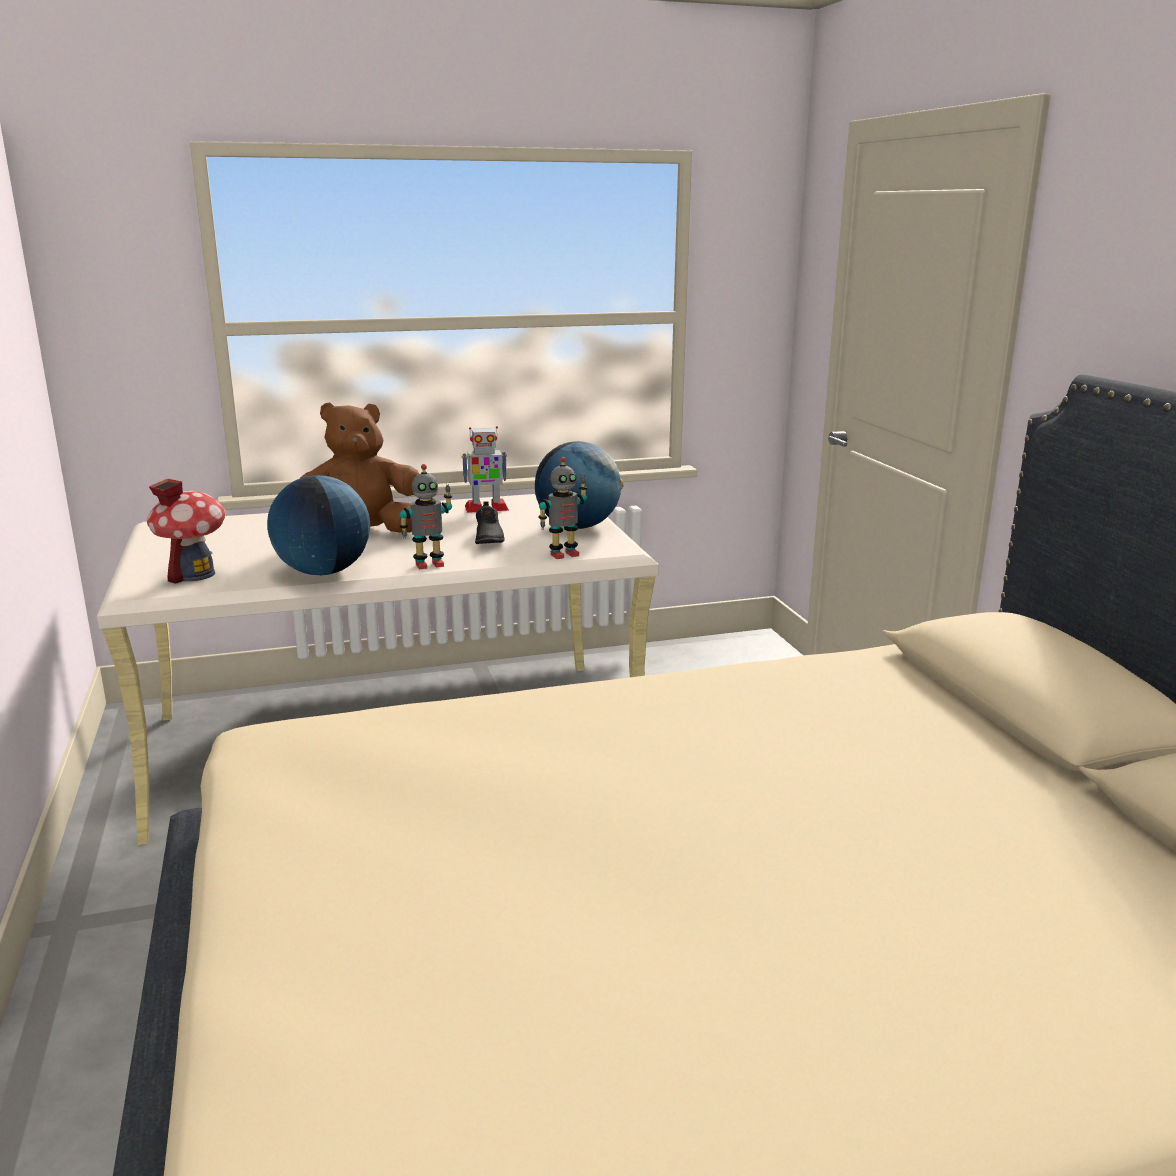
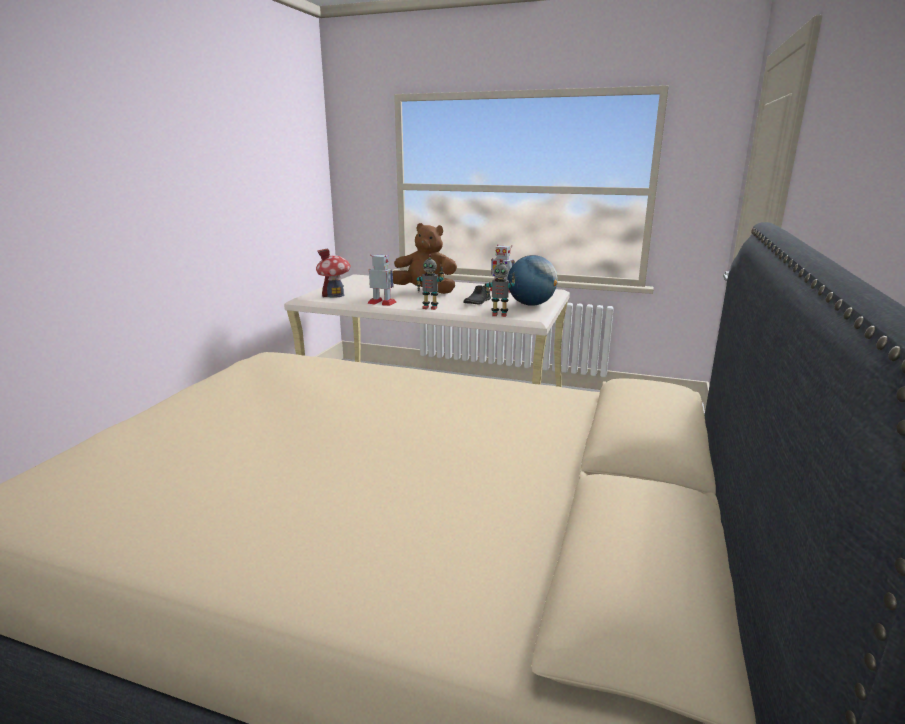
camera: 35 degrees right, 0 degrees up
globe [267,475,370,575] -> toy robot [367,255,396,306]

